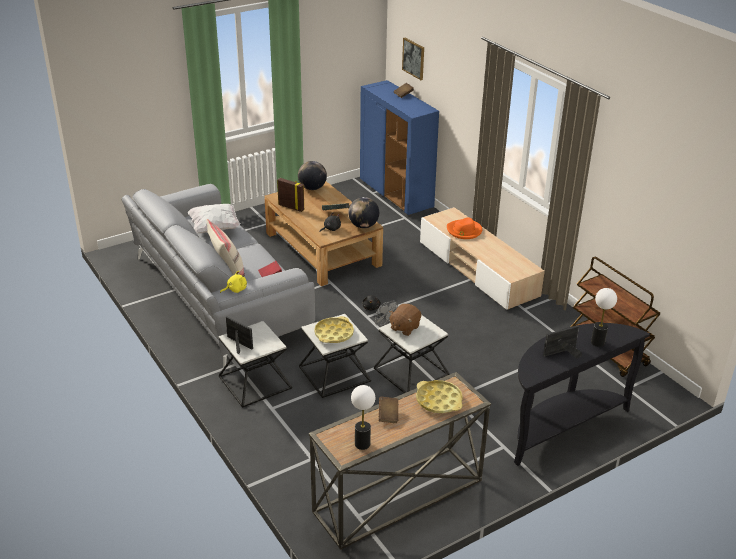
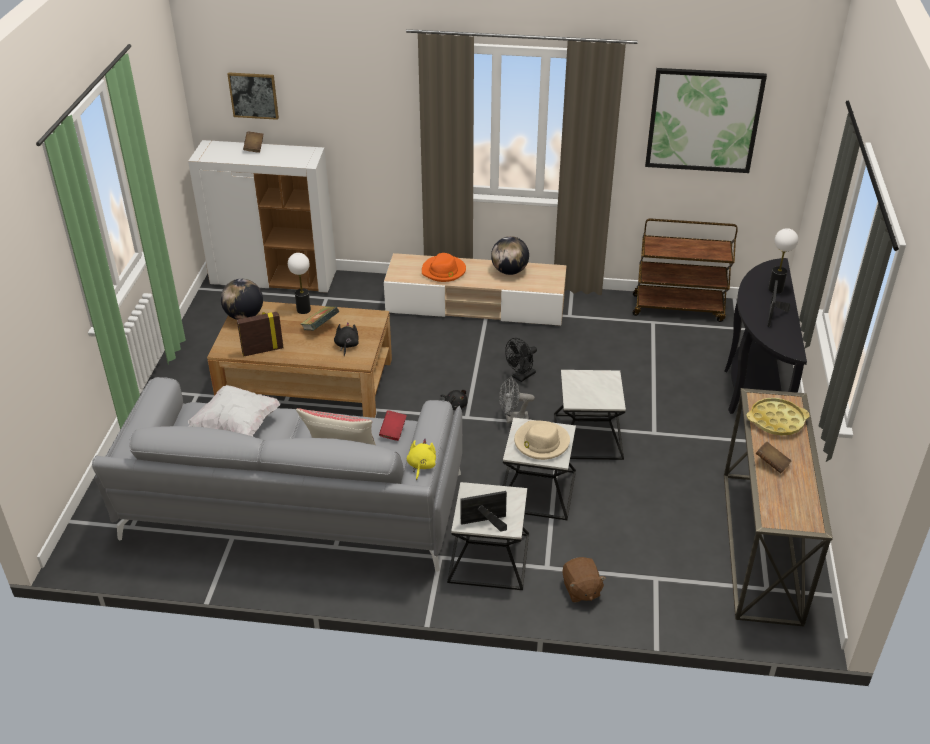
camera: 50 degrees left, 5 degrees up
yellow tray [314,316,354,343] -> beige hat [514,420,570,460]
globe [348,197,379,228] -> globe moved to [491,236,529,275]
table lamp [351,385,375,450] -> table lamp moved to [288,253,311,314]
blue cabinet [360,80,439,215] -> white cabinet [188,140,337,293]
brown plush toy [389,304,421,336] -> brown plush toy moved to [563,557,606,603]
none -> black fan [505,338,537,382]
none -> picture [645,68,767,173]

